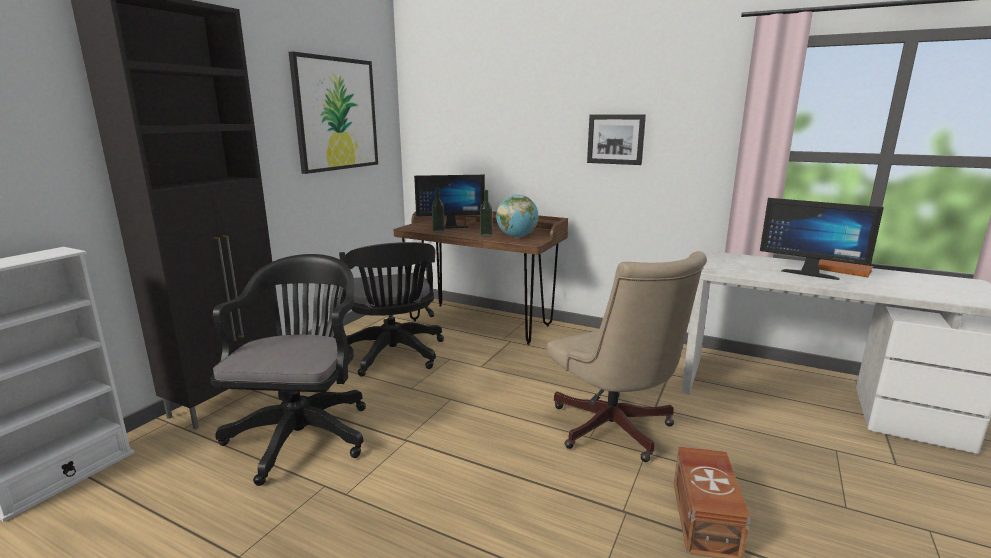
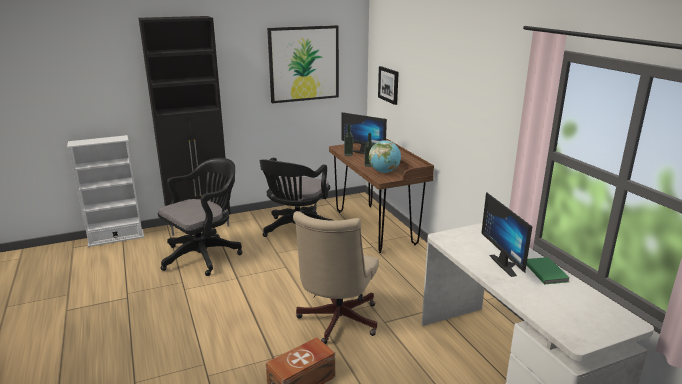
camera: 40 degrees right, 5 degrees up
picture [587,114,646,165] -> picture moved to [378,66,399,105]
orange book [819,259,873,277] -> green book [526,257,570,284]

